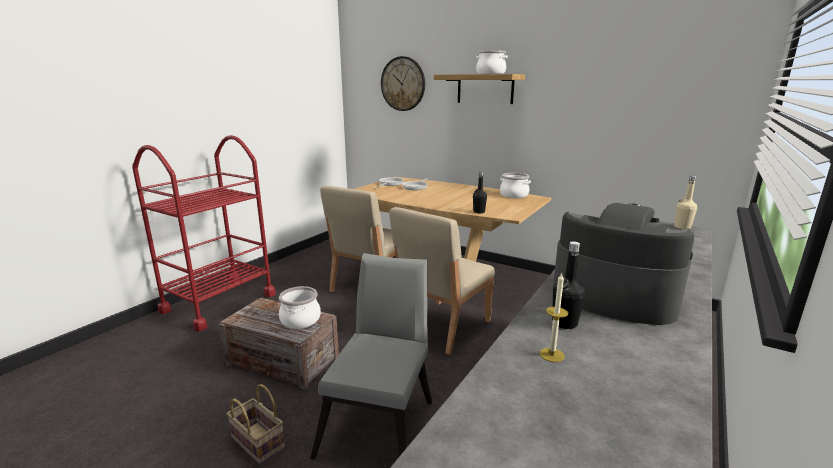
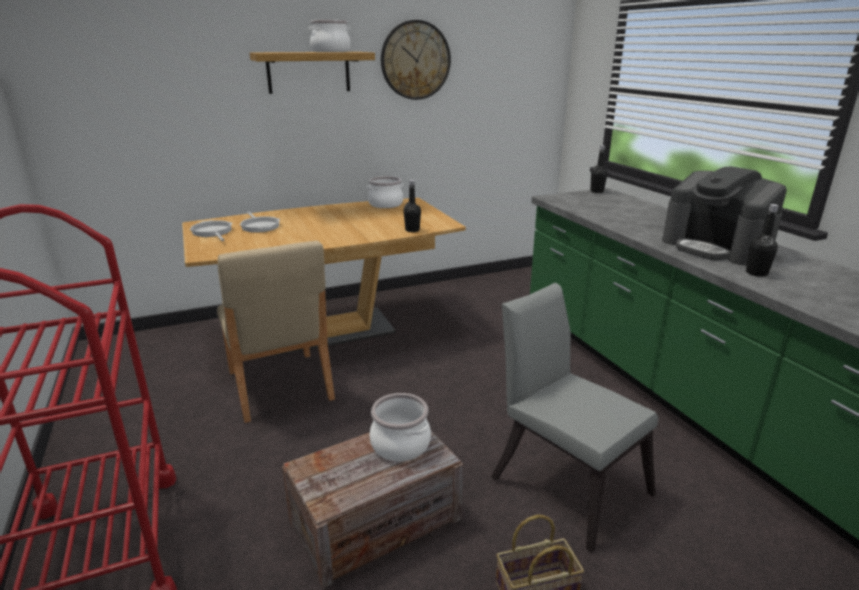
camera: 55 degrees left, 5 degrees up
wall clock [381,56,425,111] -> wall clock moved to [381,20,451,100]
beige chair [389,207,495,355] -> none
candle [540,273,568,362] -> none
coffee machine [553,203,694,325] -> coffee machine turned 105 degrees counterclockwise [662,166,787,266]
beige bottle [674,176,697,229] -> black bottle [590,145,608,193]

